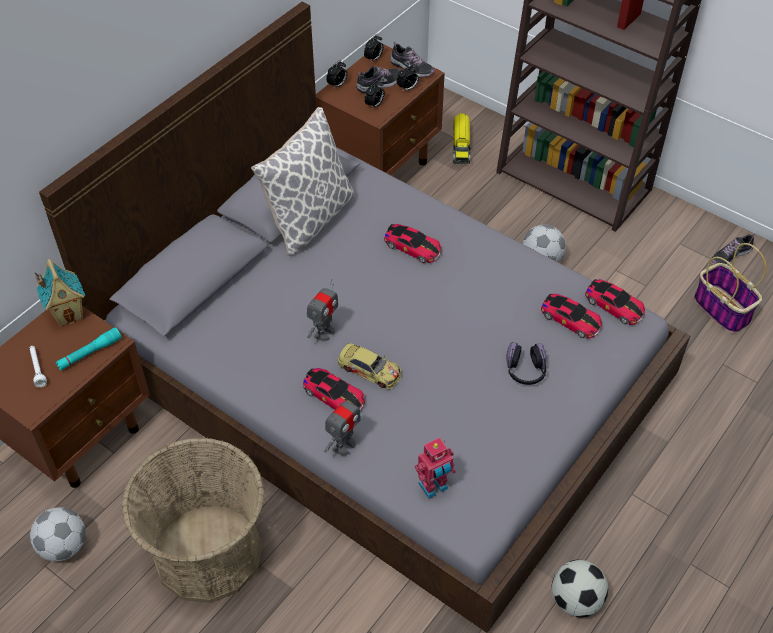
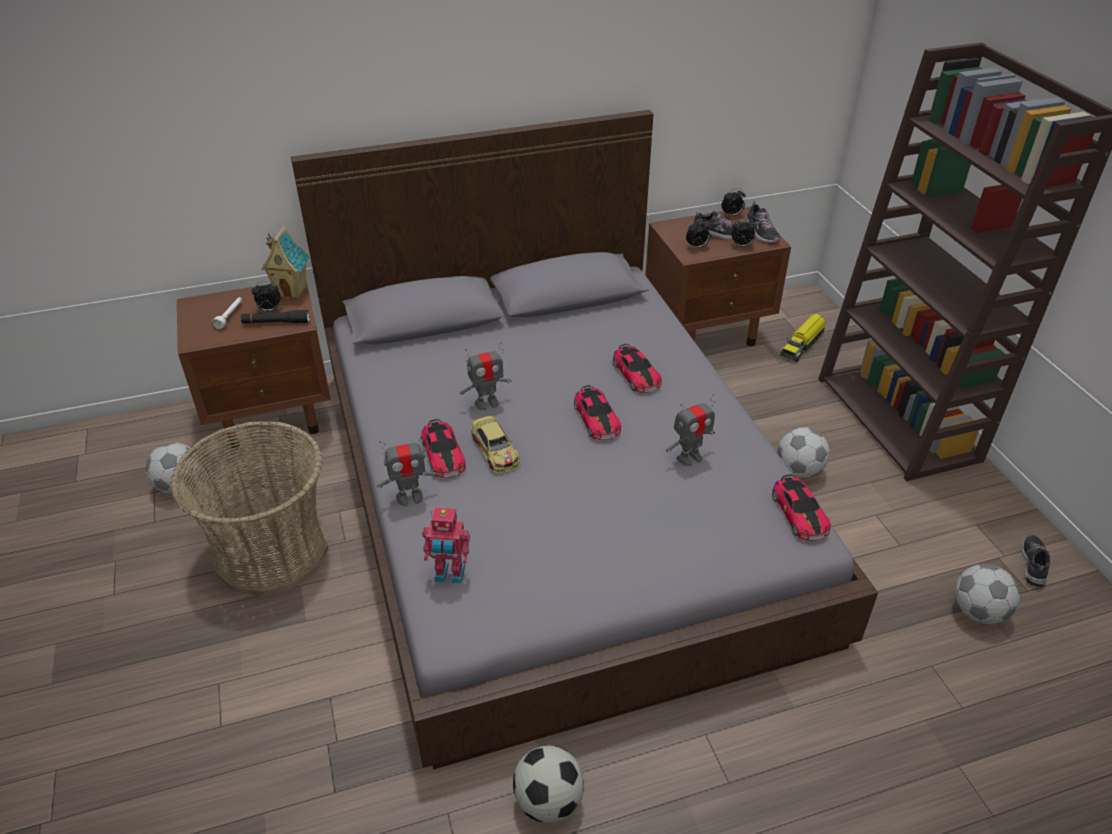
camera: 35 degrees right, 10 degrees down
turquoise flashlight [56,327,122,370] -> black flashlight [240,310,310,324]
pillow [251,107,354,256] -> none
alarm clock [326,60,347,88] -> alarm clock moved to [251,281,281,312]
headphones [506,342,546,385] -> none
toy car [541,294,602,339] -> toy car moved to [574,385,621,440]
basket [694,243,767,333] -> football [954,564,1020,624]
shoe [712,233,754,265] -> shoe turned 105 degrees clockwise [1021,535,1050,587]
none -> toy robot [666,394,715,466]

